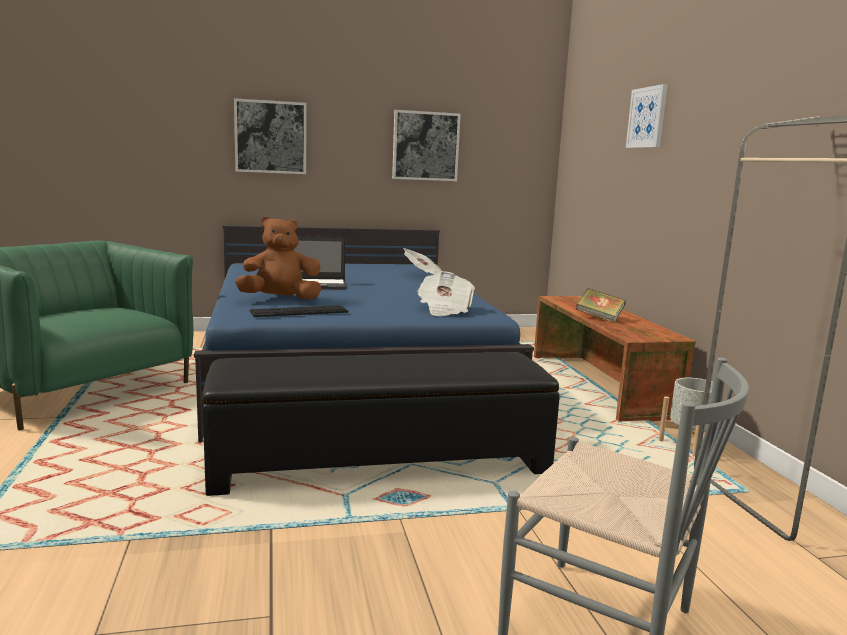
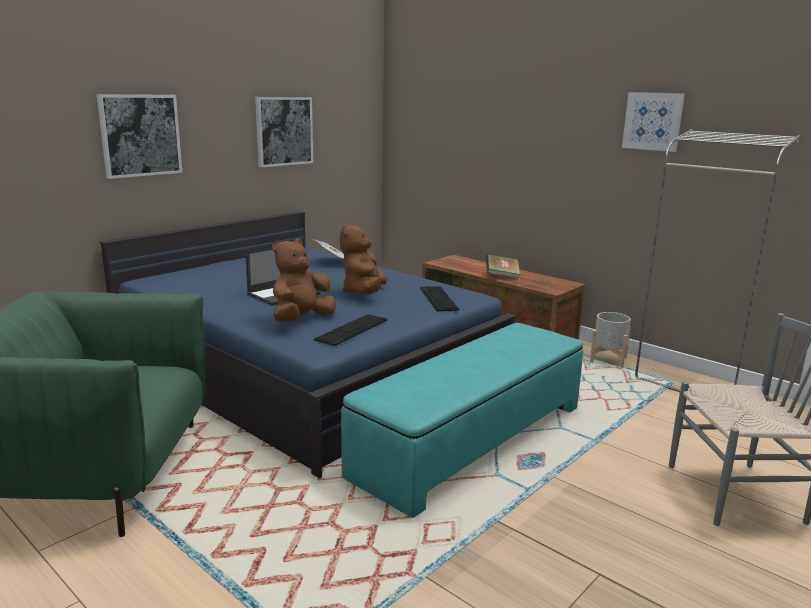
camera: 35 degrees left, 5 degrees up
black bench [202,352,560,496] -> turquoise bench [341,323,583,518]
newspaper [417,271,475,316] -> keyboard [420,286,460,311]
picture [626,84,668,148] -> picture moved to [622,92,685,152]
none -> brown plush toy [340,223,387,294]

